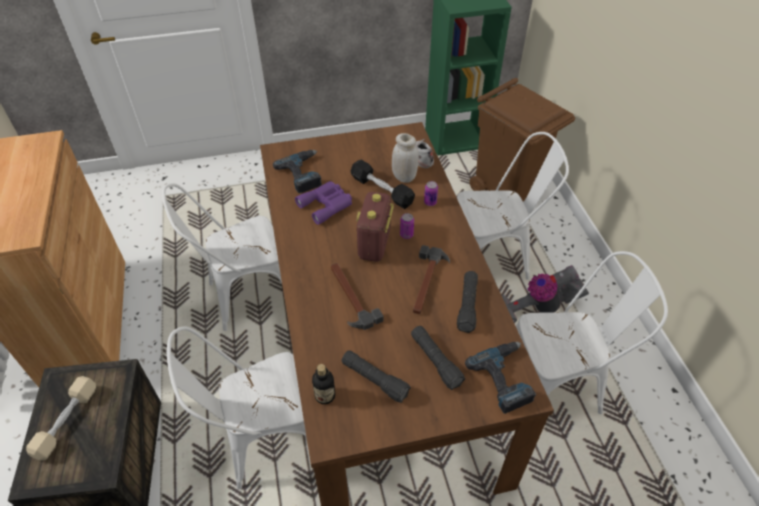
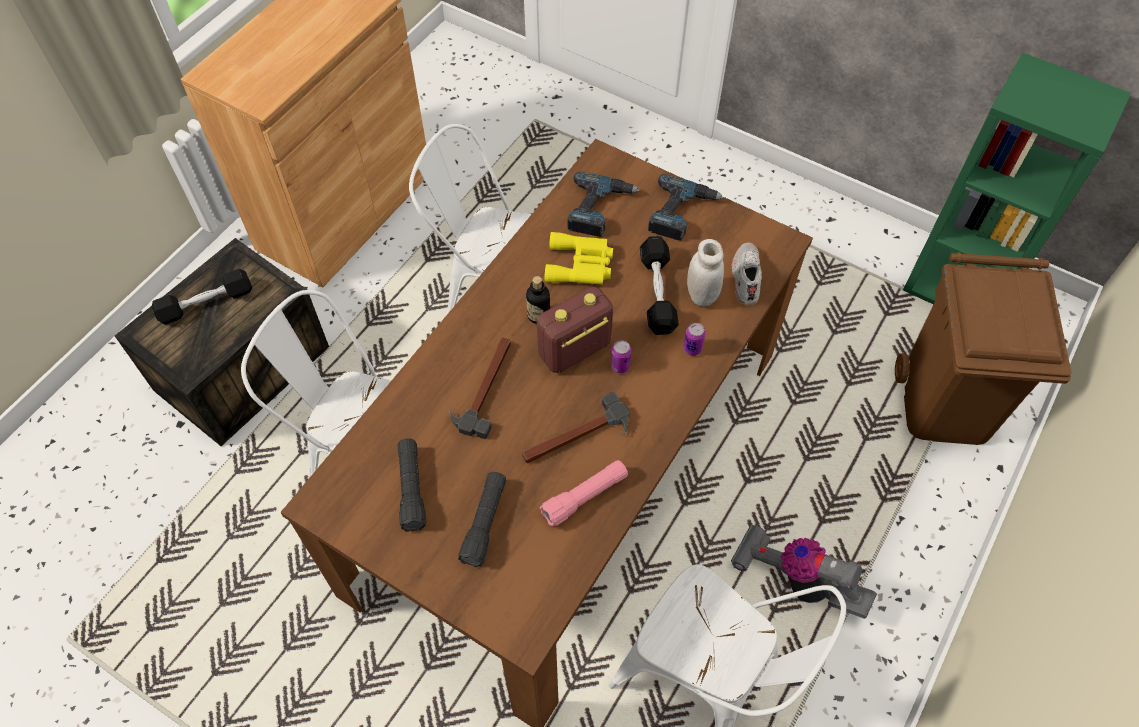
camera: 45 degrees right, 10 degrees up
beige dumbbell [26,376,96,461] -> black dumbbell [152,269,253,325]
purple binoculars [295,181,352,225] -> yellow binoculars [544,232,613,285]
bottle [312,364,335,404] -> bottle moved to [526,276,550,324]
white chair [457,132,569,280] -> none
black flashlight [457,271,478,333] -> pink flashlight [540,460,628,527]
power drill [465,342,536,414] -> power drill moved to [648,174,724,241]

